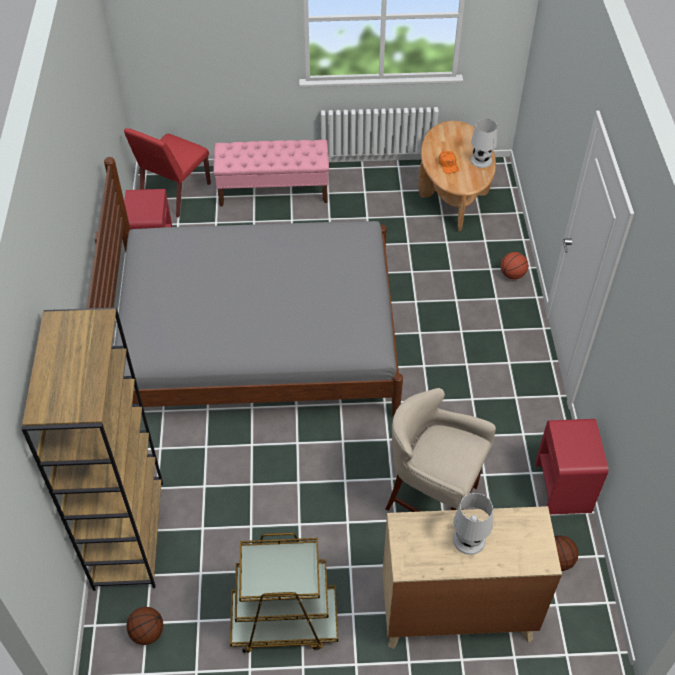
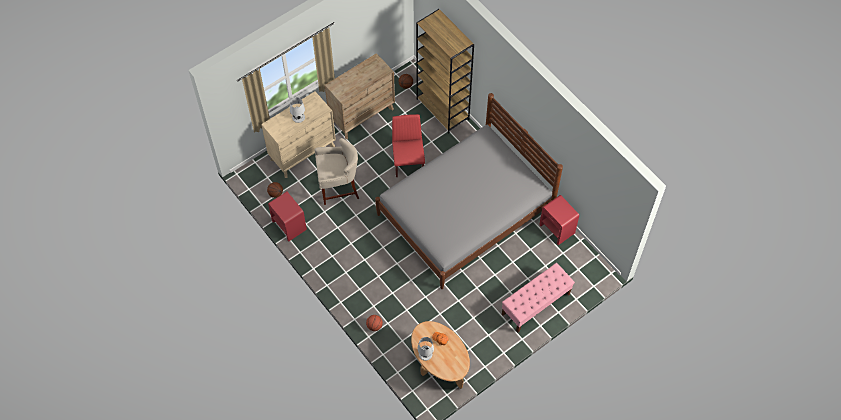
camera: 145 degrees right, 10 degrees up
red chair [124,128,211,218] -> red chair moved to [392,114,425,177]
brown cart [230,533,338,653] -> brown dresser [325,53,395,139]

